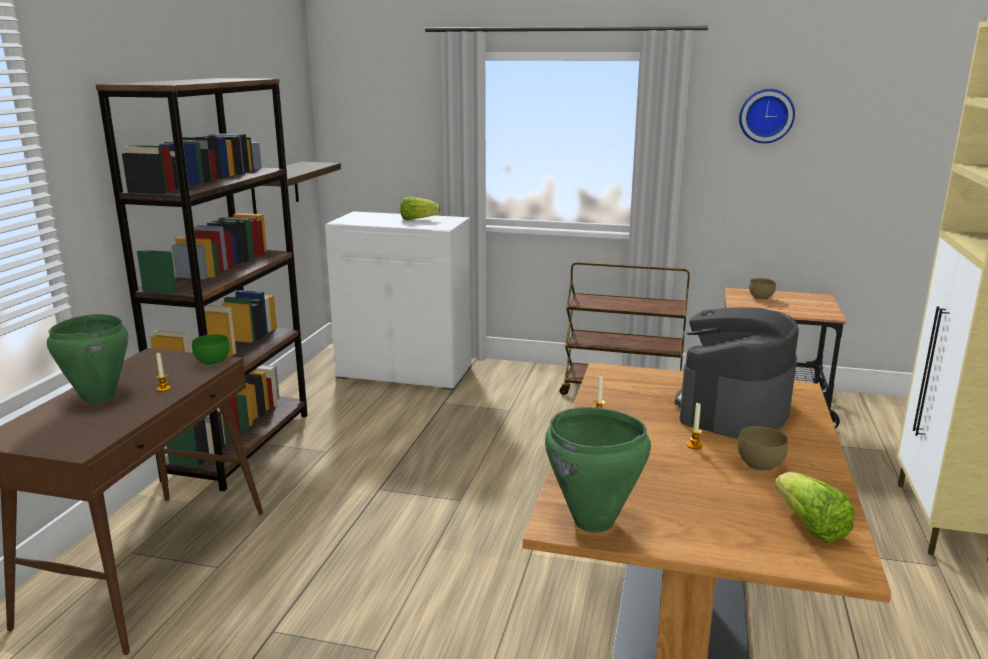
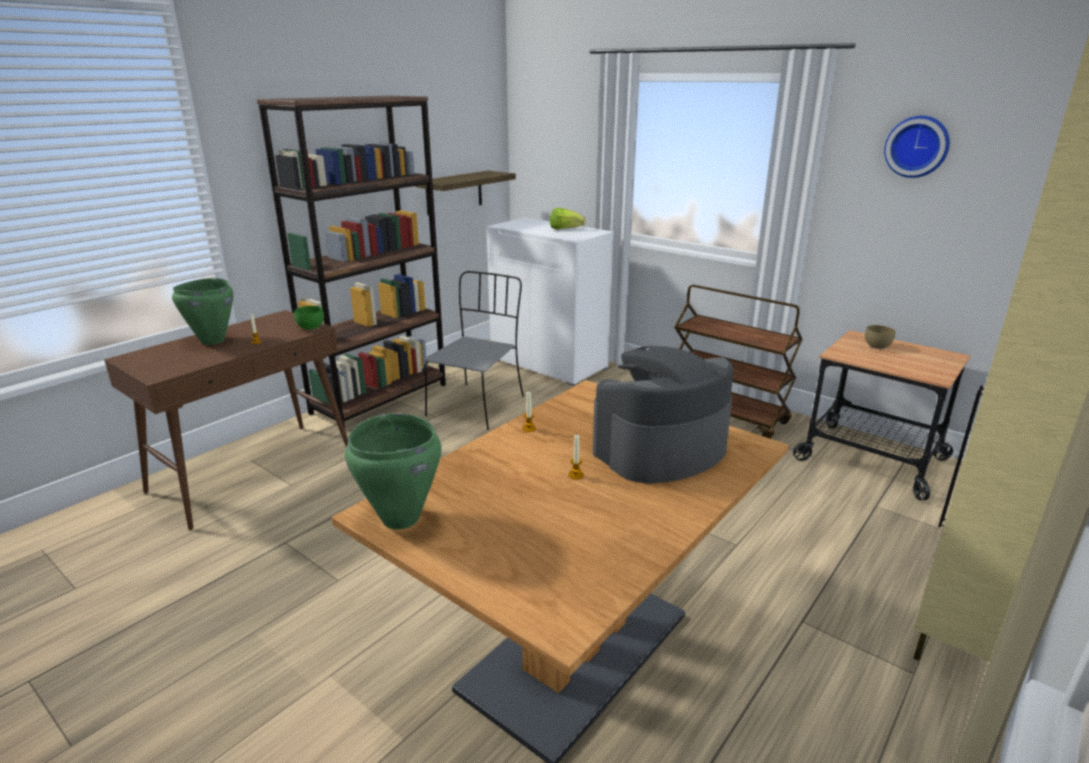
camera: 25 degrees right, 5 degrees up
brown bowl [738,426,788,471] -> none
lettuce [775,472,855,543] -> none
none -> grey chair [423,271,524,430]

